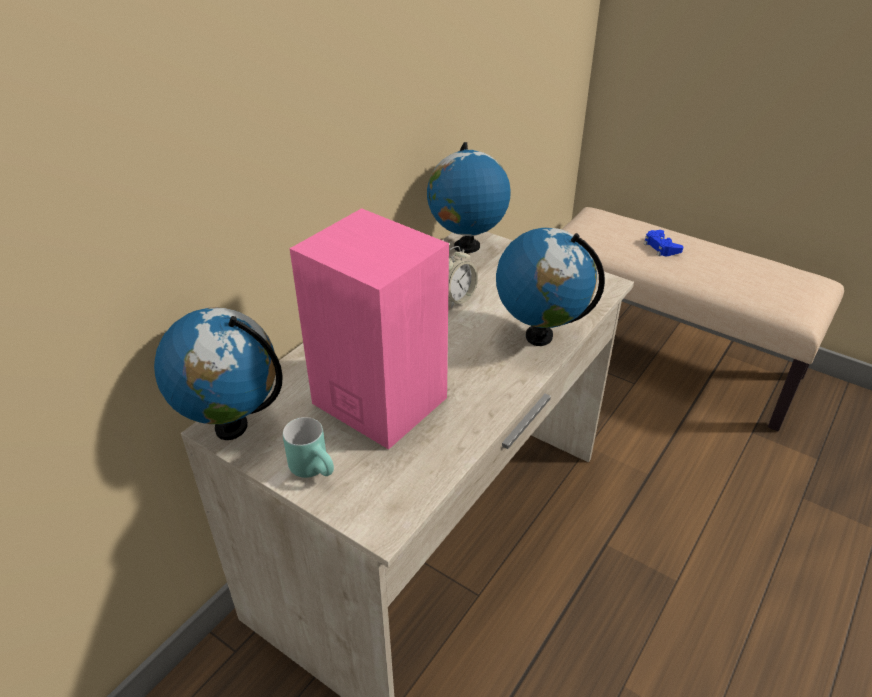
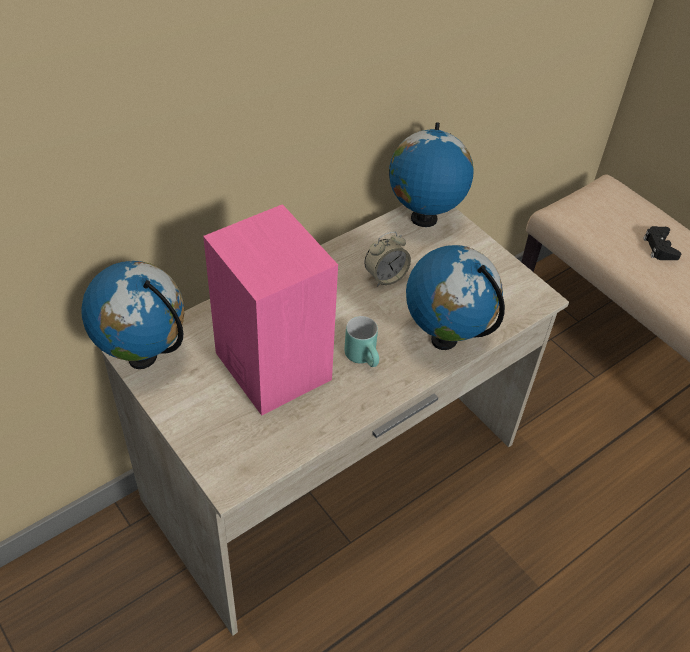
camera: 15 degrees right, 10 degrees up
turquoise mug [283,417,334,478] -> turquoise mug moved to [344,316,379,367]
blue game controller [644,230,683,256] -> black game controller [643,226,681,260]

